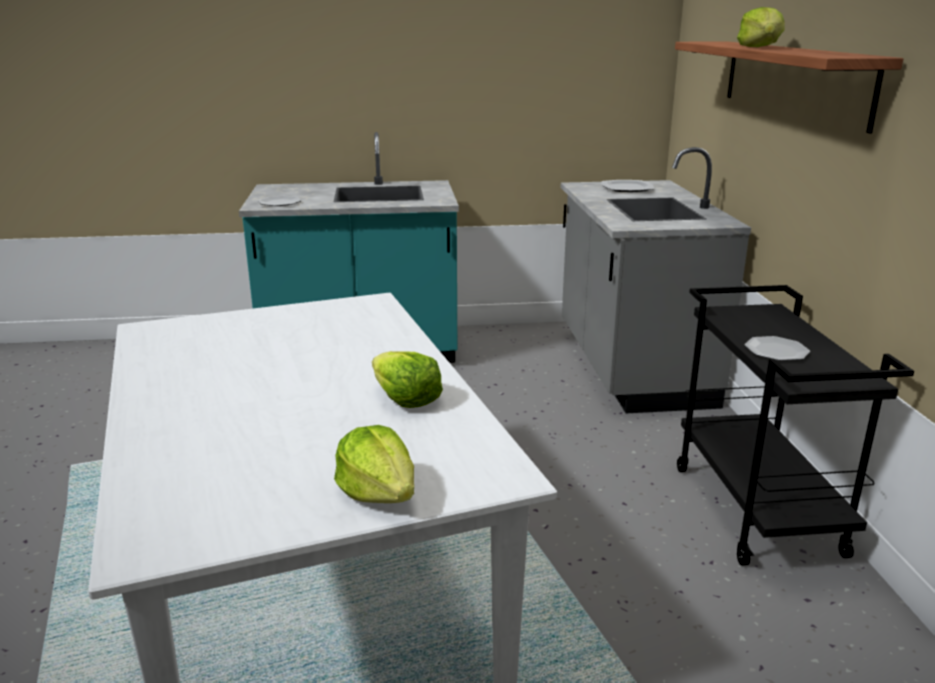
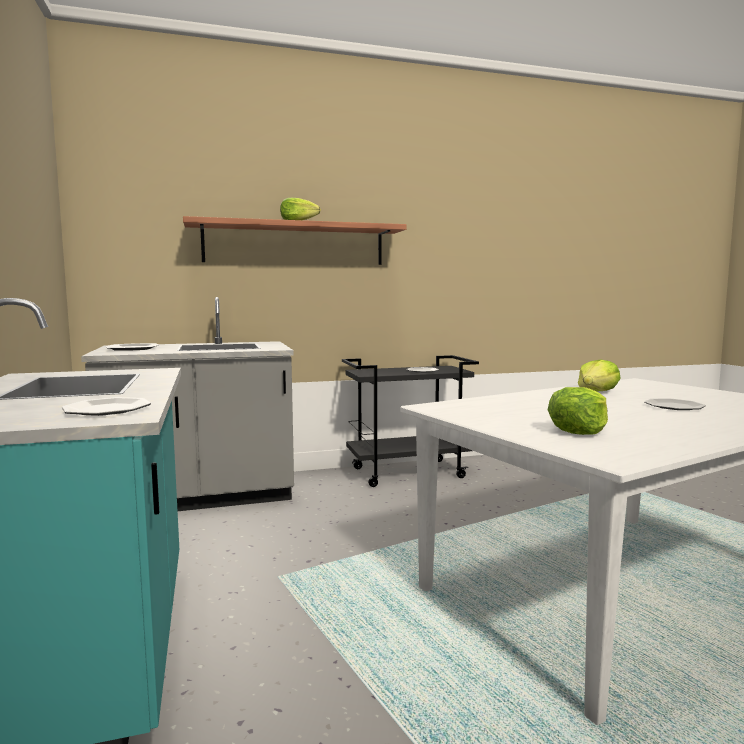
camera: 100 degrees left, 15 degrees down
lettuce [334,425,414,503] -> lettuce moved to [548,387,608,435]
none -> plate [644,399,706,410]

